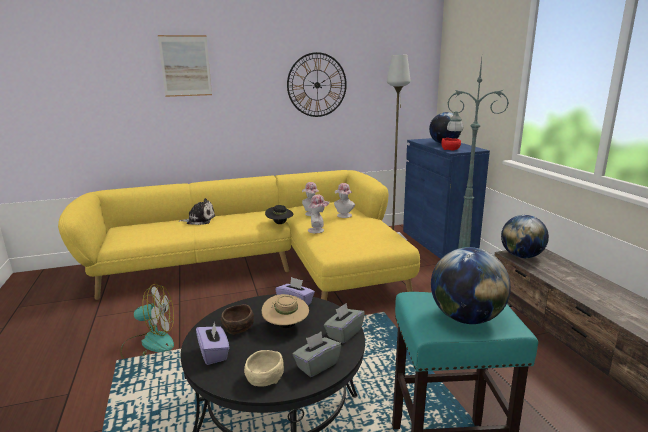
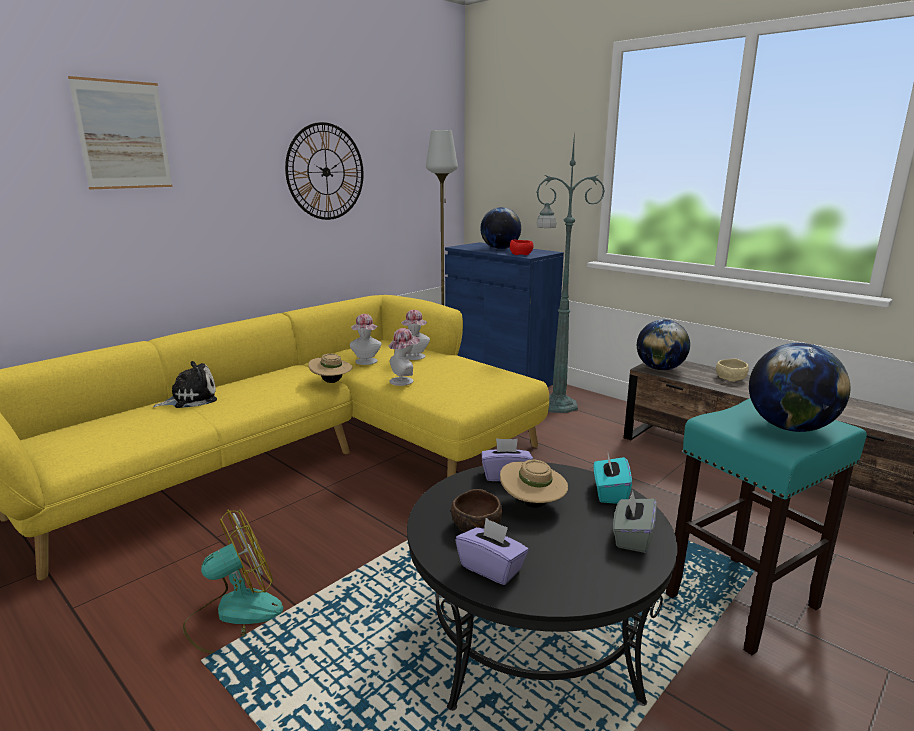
camera: 30 degrees left, 0 degrees up
beige bowl [244,350,284,386] -> beige bowl moved to [716,358,749,382]
black hat [265,205,293,224] -> beige hat [308,354,352,383]
grey tissue box [324,303,365,343] -> turquoise tissue box [594,453,632,504]

